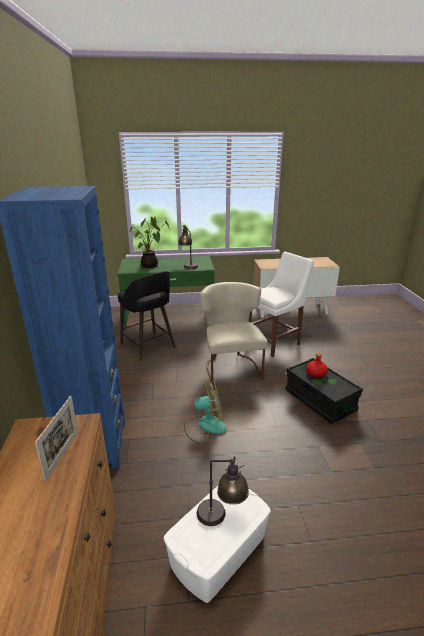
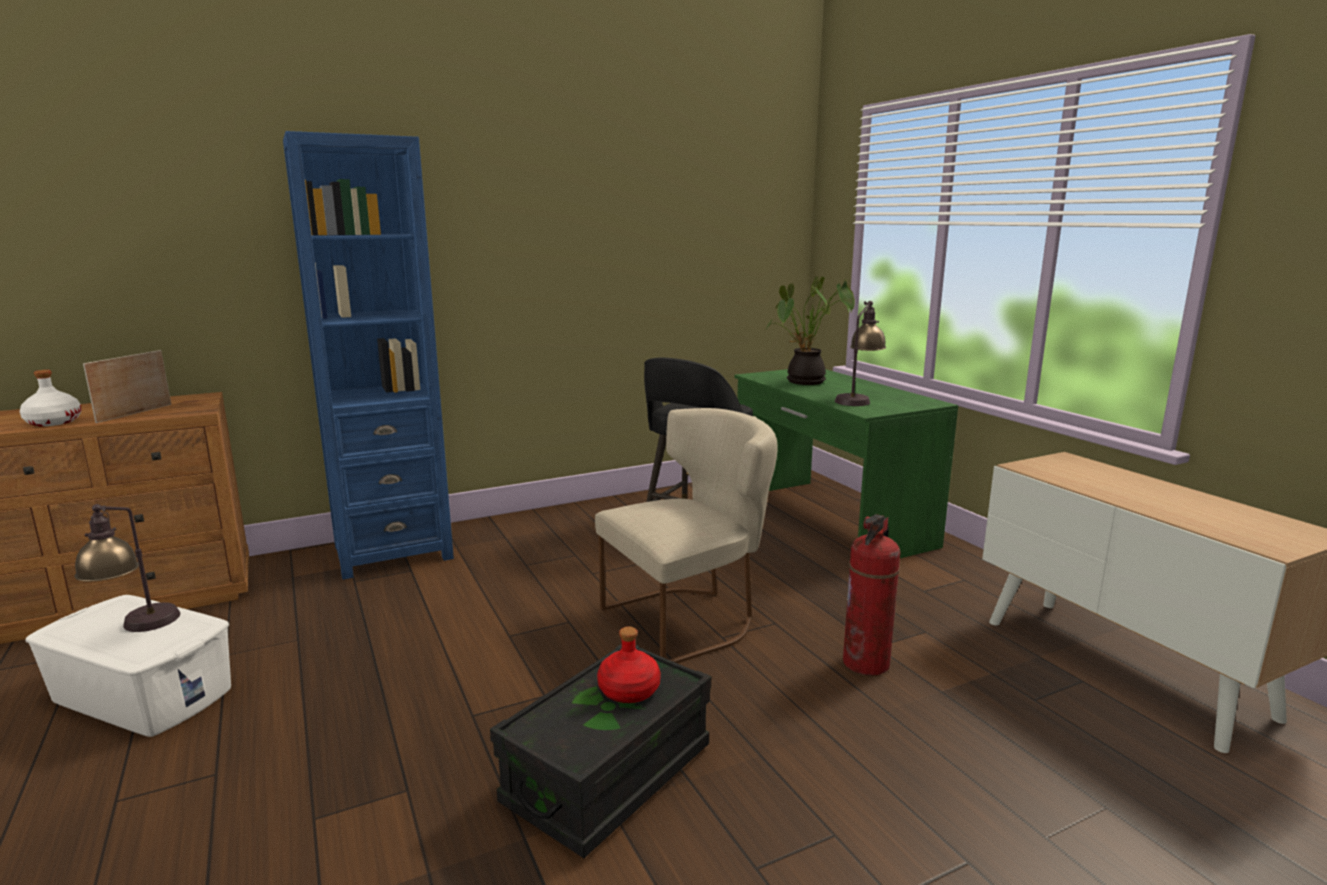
camera: 70 degrees right, 10 degrees down
picture frame [35,396,78,481] -> picture frame turned 120 degrees clockwise [83,350,171,423]
fan [184,380,227,444] -> none
white chair [249,252,314,357] -> fire extinguisher [843,514,900,676]
none -> white bottle [20,370,82,426]

